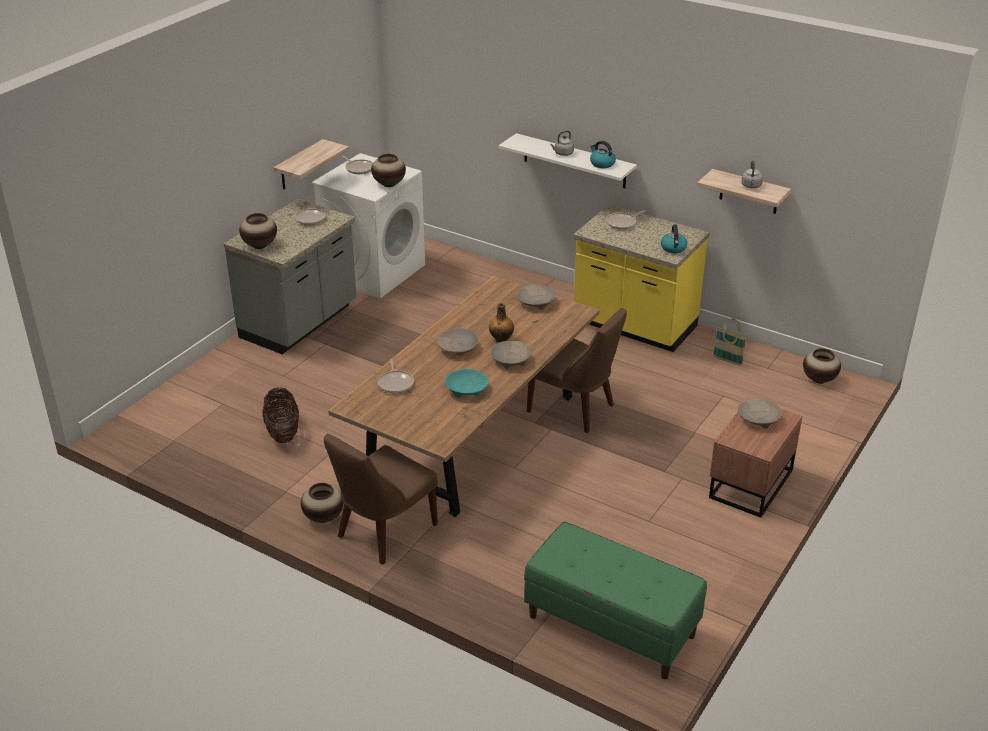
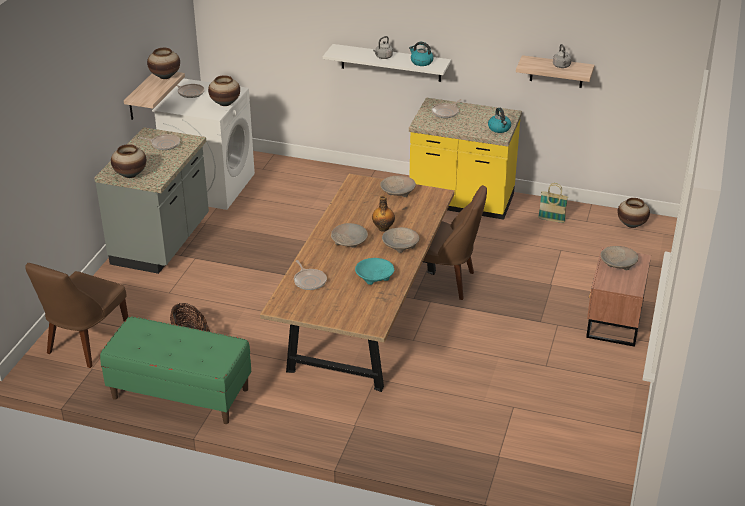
camera: 15 degrees left, 0 degrees up
vase [301,483,344,523] -> vase moved to [147,48,180,79]
brown chair [324,434,438,565] -> brown chair moved to [25,263,128,368]
green bench [524,522,707,679] -> green bench moved to [100,316,251,424]

